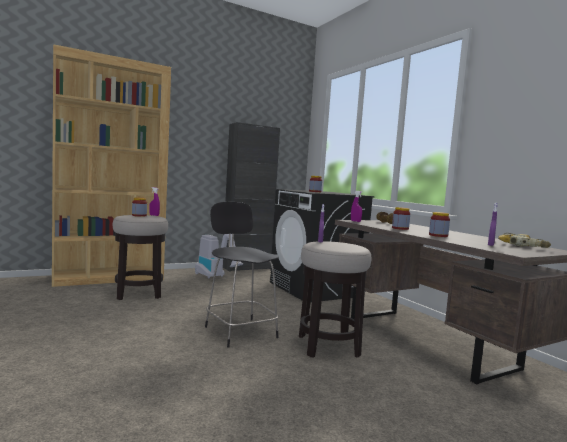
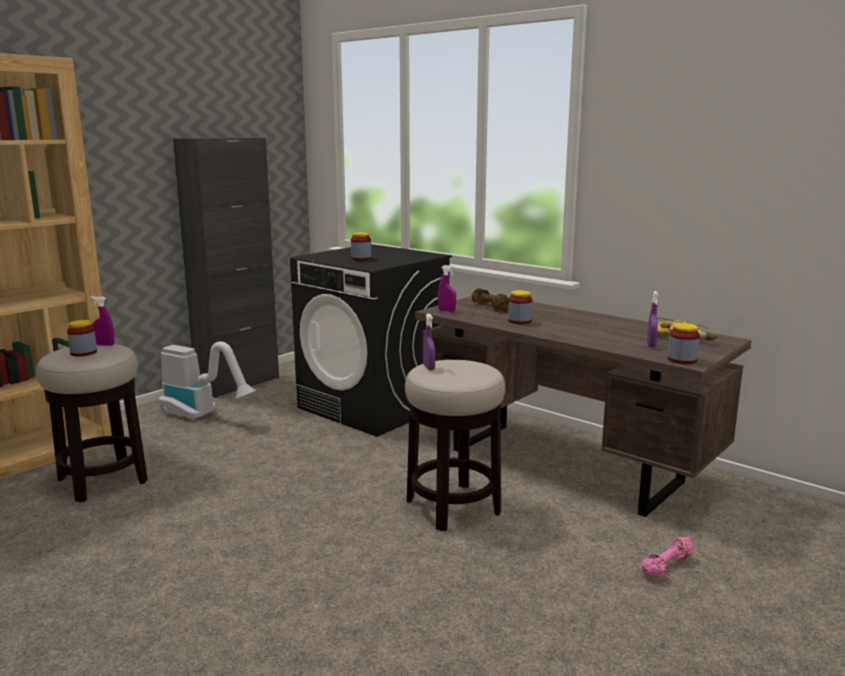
camera: 20 degrees left, 10 degrees up
black stool [205,202,279,348] -> none
jar [429,212,450,237] -> jar moved to [668,323,700,364]
none -> pink dumbbell [641,537,694,578]

